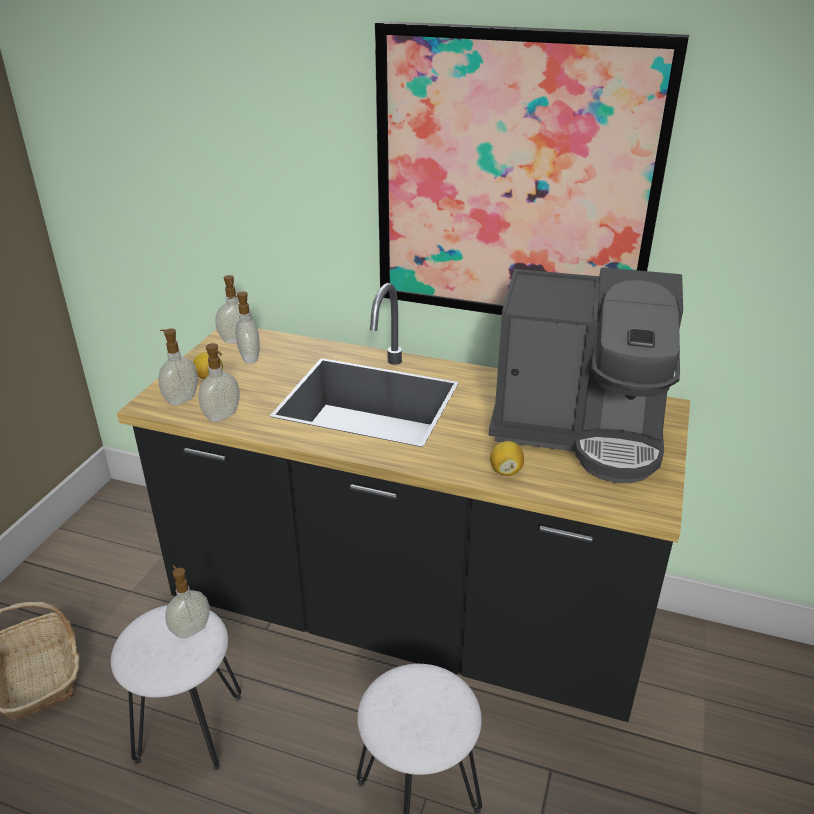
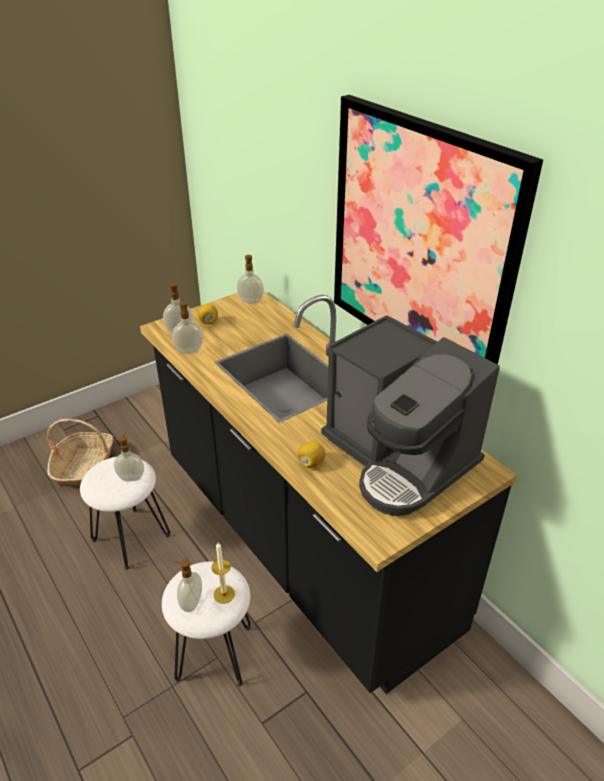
camera: 35 degrees right, 5 degrees up
soap dispenser [228,291,260,363] -> soap dispenser moved to [173,559,202,612]
none -> candle [211,543,235,604]

